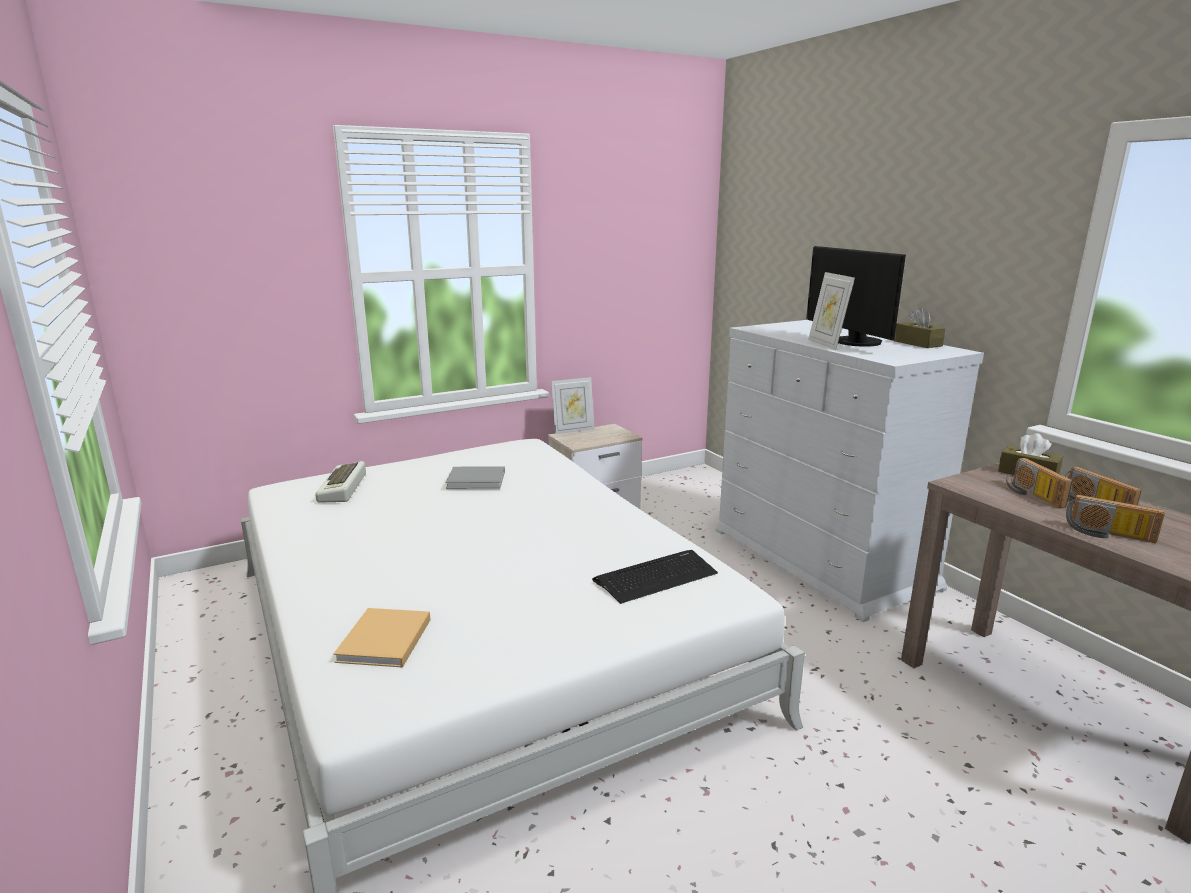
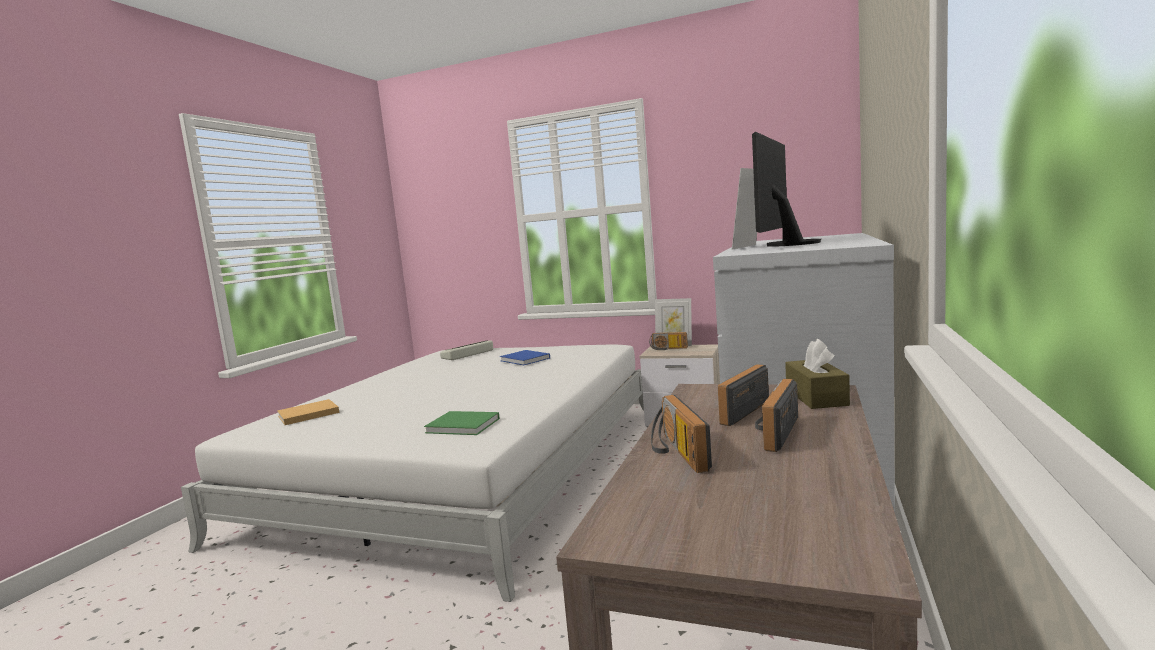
camera: 50 degrees right, 10 degrees down
grey book [445,466,505,489] -> blue book [500,350,550,365]
keyboard [592,550,718,604] -> green book [424,411,500,435]
brown tissue box [894,308,946,348] -> none
none -> radio [649,332,688,350]

